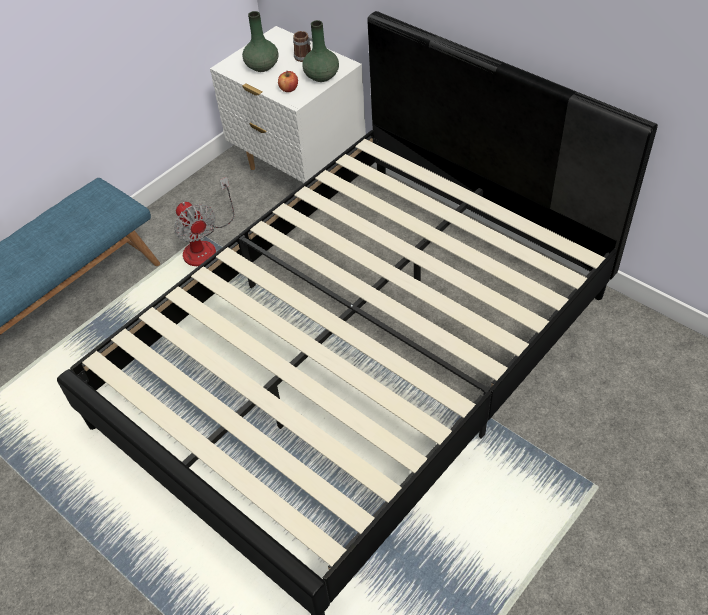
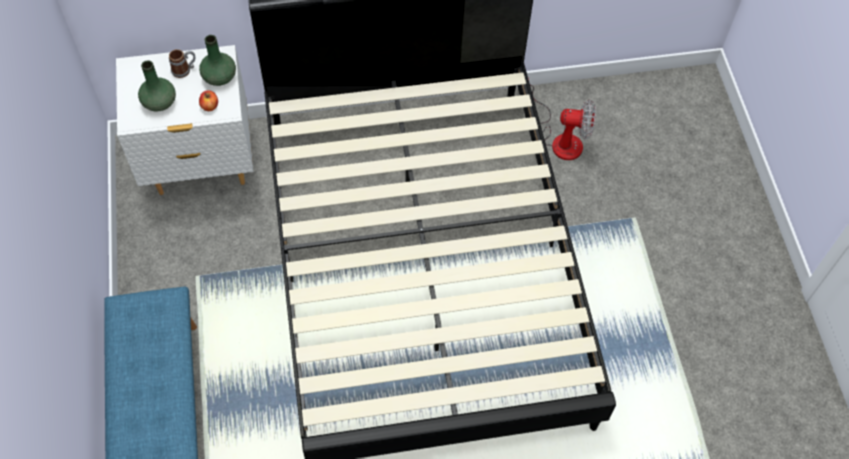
camera: 55 degrees left, 10 degrees up
fan [174,177,234,266] -> fan moved to [528,79,596,160]

